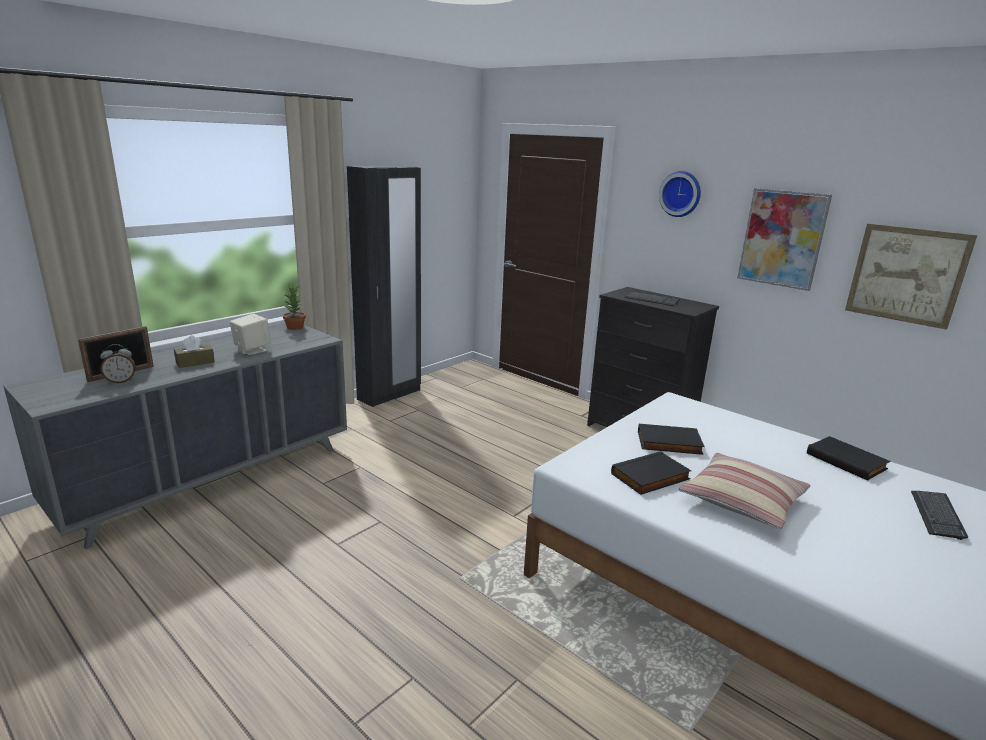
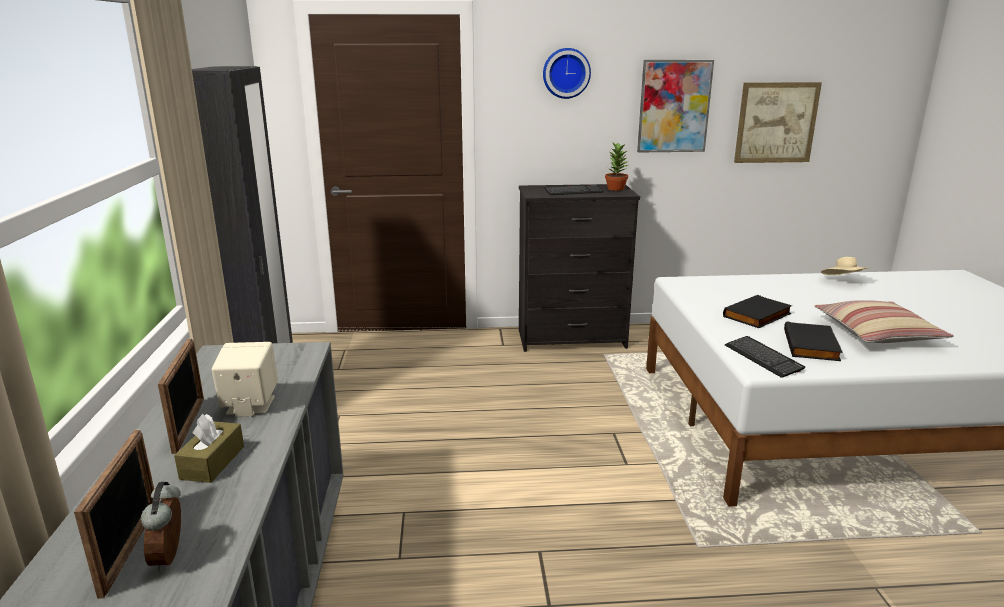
camera: 45 degrees left, 0 degrees up
alarm clock [100,344,136,384] -> alarm clock turned 150 degrees clockwise [141,482,181,572]
potted plant [283,282,306,330] -> potted plant moved to [605,142,628,191]
black book [807,436,890,480] -> beige hat [821,257,869,275]
keyboard [911,491,968,540] -> keyboard moved to [725,336,805,378]
none -> picture frame [158,338,204,454]

